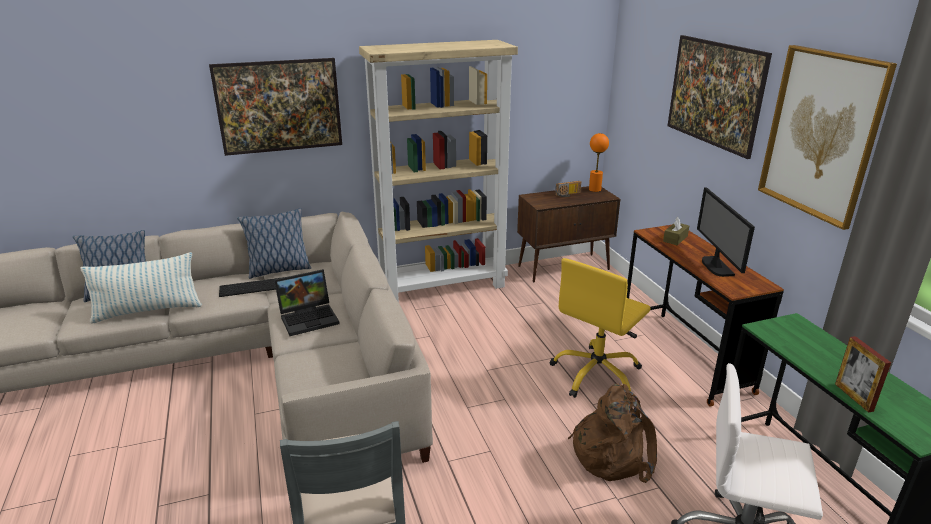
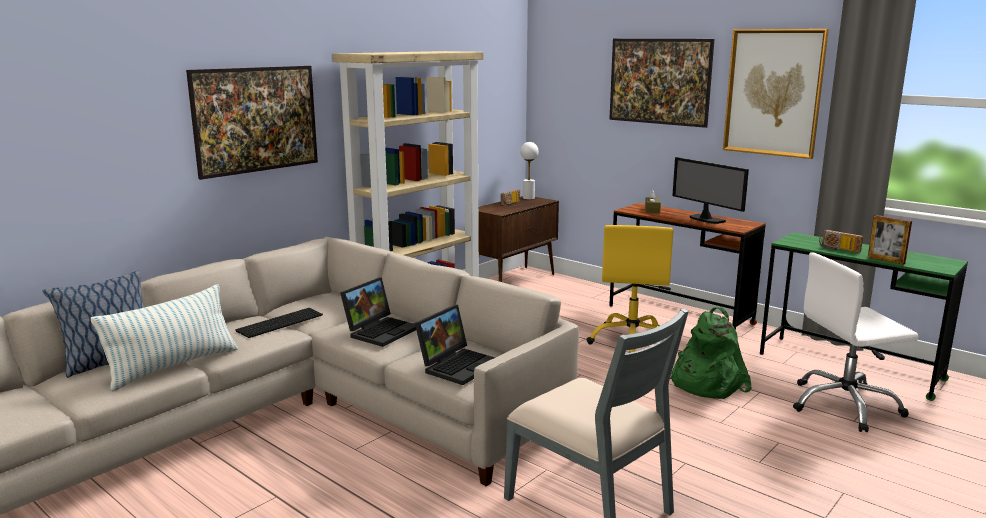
camera: 30 degrees left, 10 degrees down
pillow [237,208,311,279] -> none
brown backpack [568,384,657,483] -> green backpack [670,307,752,399]
orange table lamp [589,133,609,192] -> white table lamp [520,142,539,200]
none -> laptop [415,305,495,385]
none -> radio [819,230,863,253]

